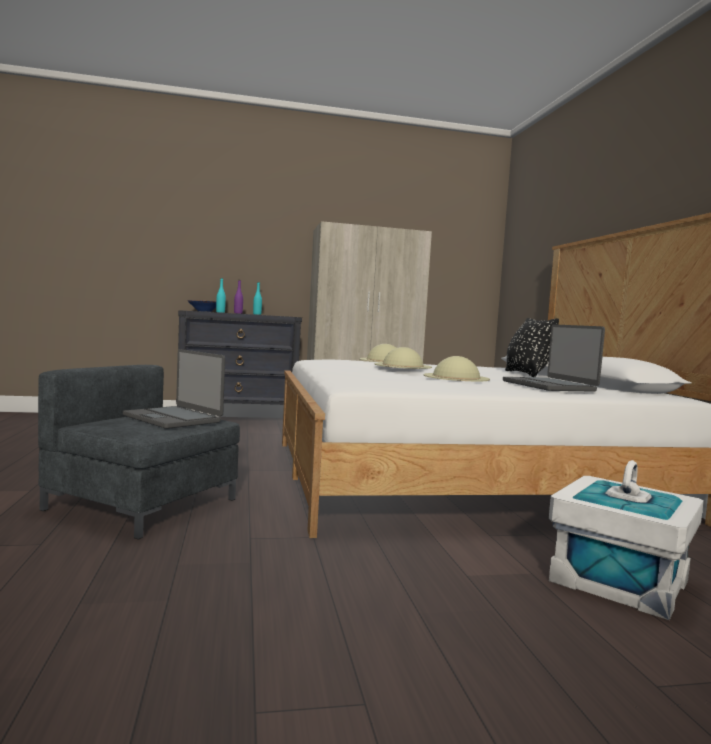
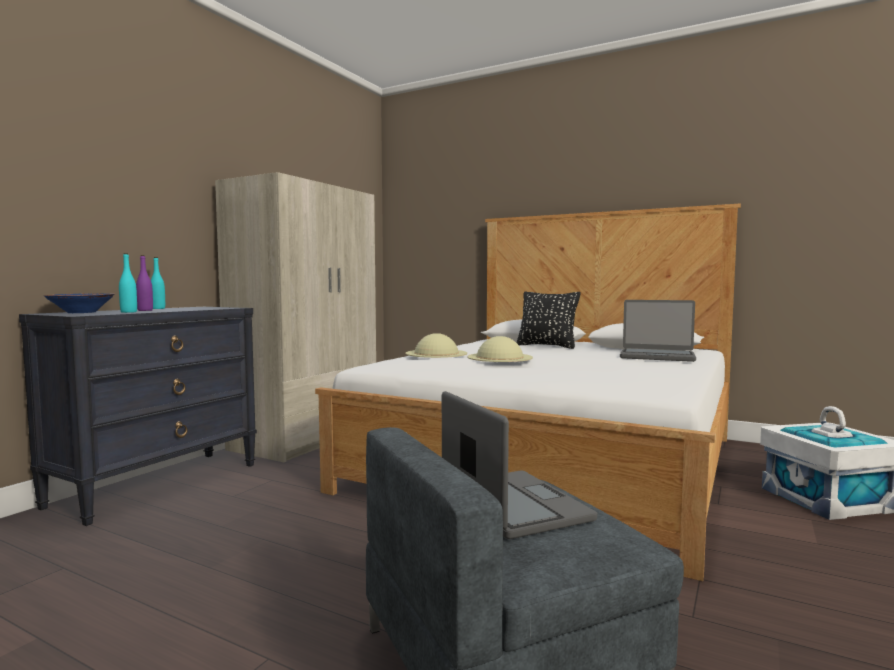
camera: 50 degrees left, 0 degrees up
laptop [123,349,225,429] -> laptop turned 105 degrees counterclockwise [442,391,597,539]
beige hat [424,356,490,381] -> none

